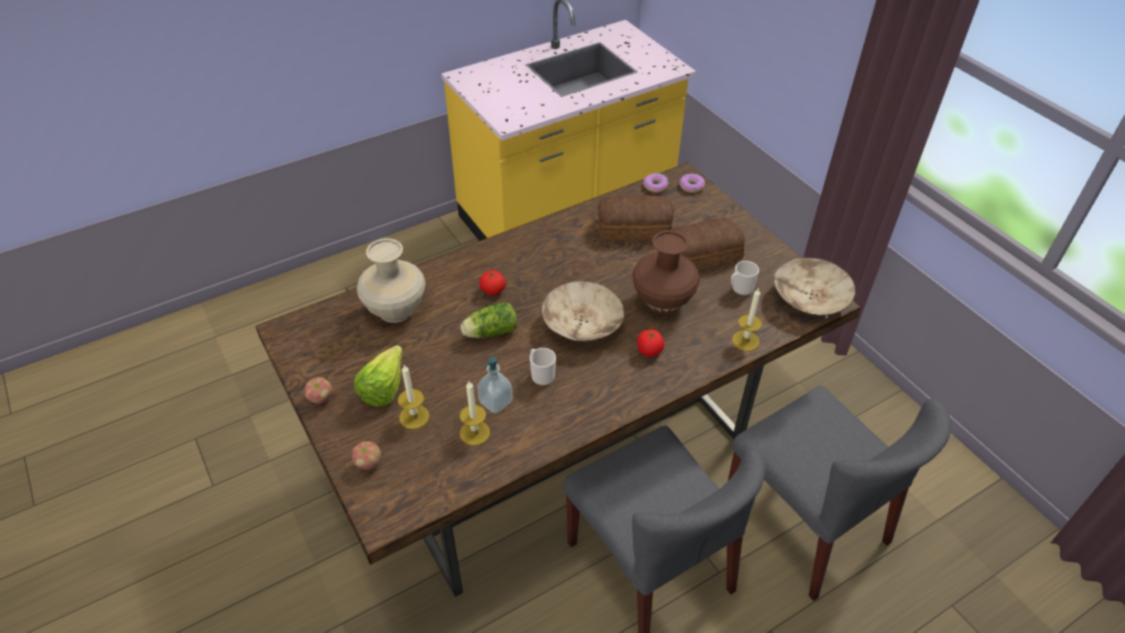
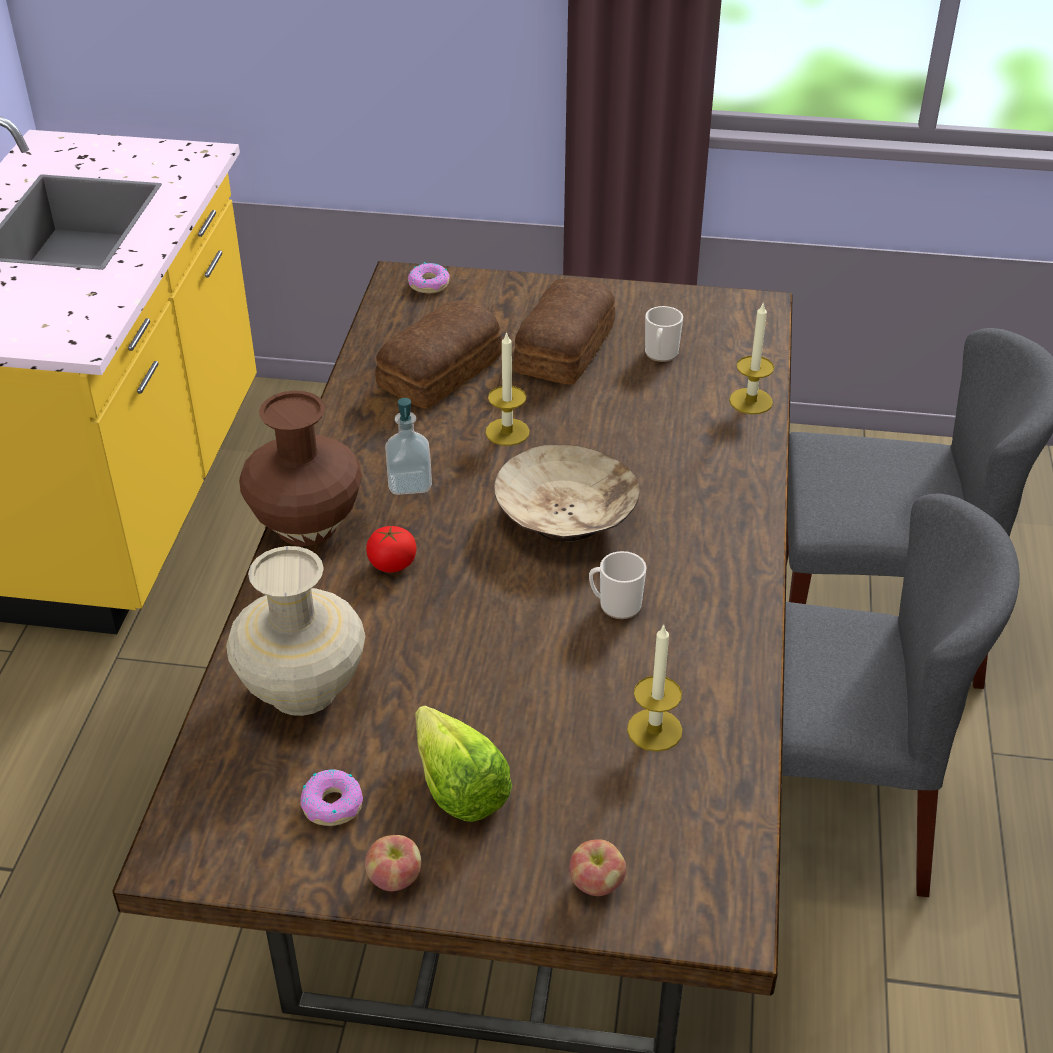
camera: 50 degrees left, 5 degrees down
candle [398,365,429,429] -> candle moved to [485,331,530,446]
lettuce [460,302,517,338] -> none
soap dispenser [477,356,513,413] -> soap dispenser moved to [385,398,432,495]
brown vase [632,230,700,314] -> brown vase moved to [239,390,362,546]
tomato [637,329,665,357] -> none
donut [643,173,668,192] -> donut moved to [301,769,363,826]
beige bowl [773,257,855,318] -> none

